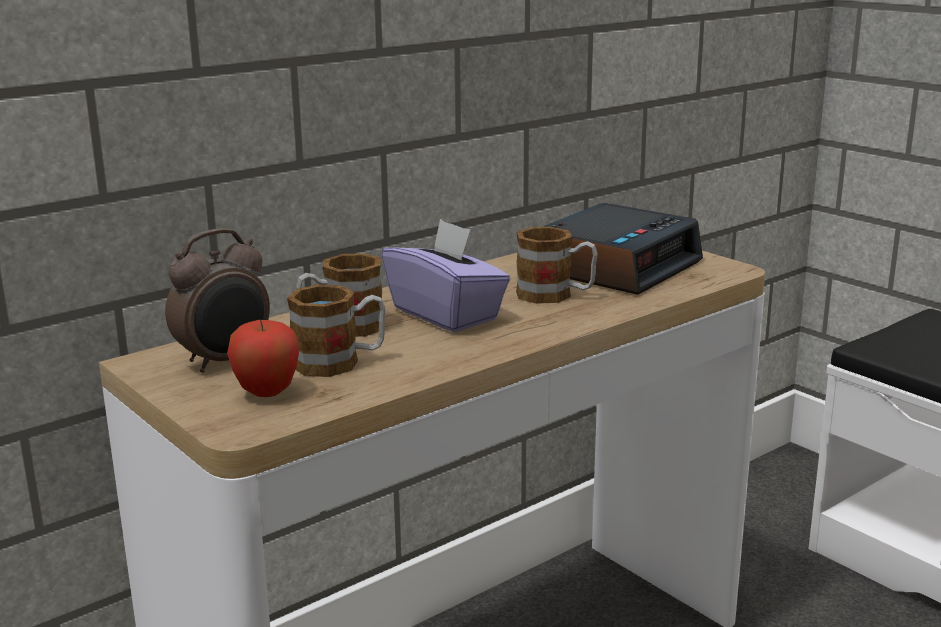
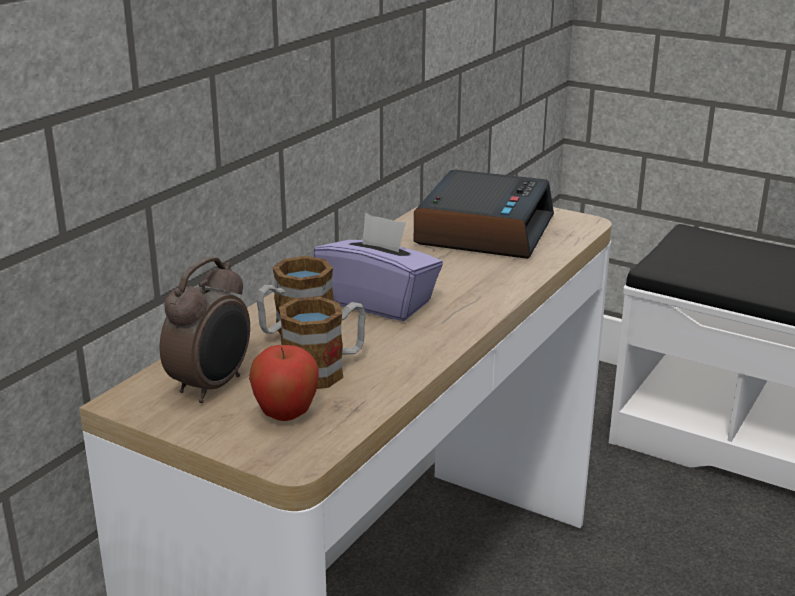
camera: 20 degrees left, 5 degrees up
mug [516,227,598,304] -> none

